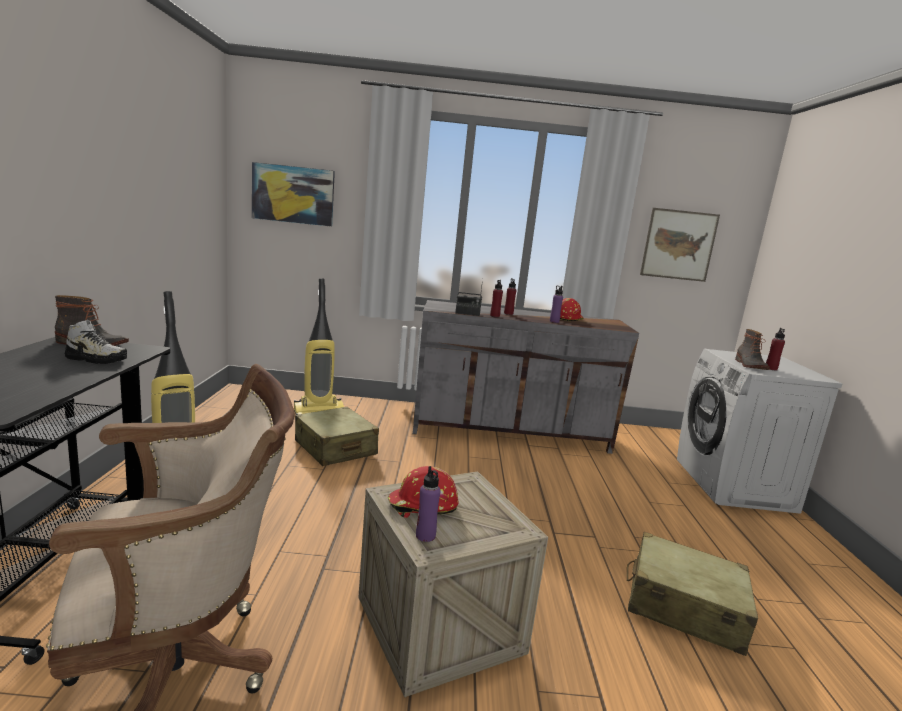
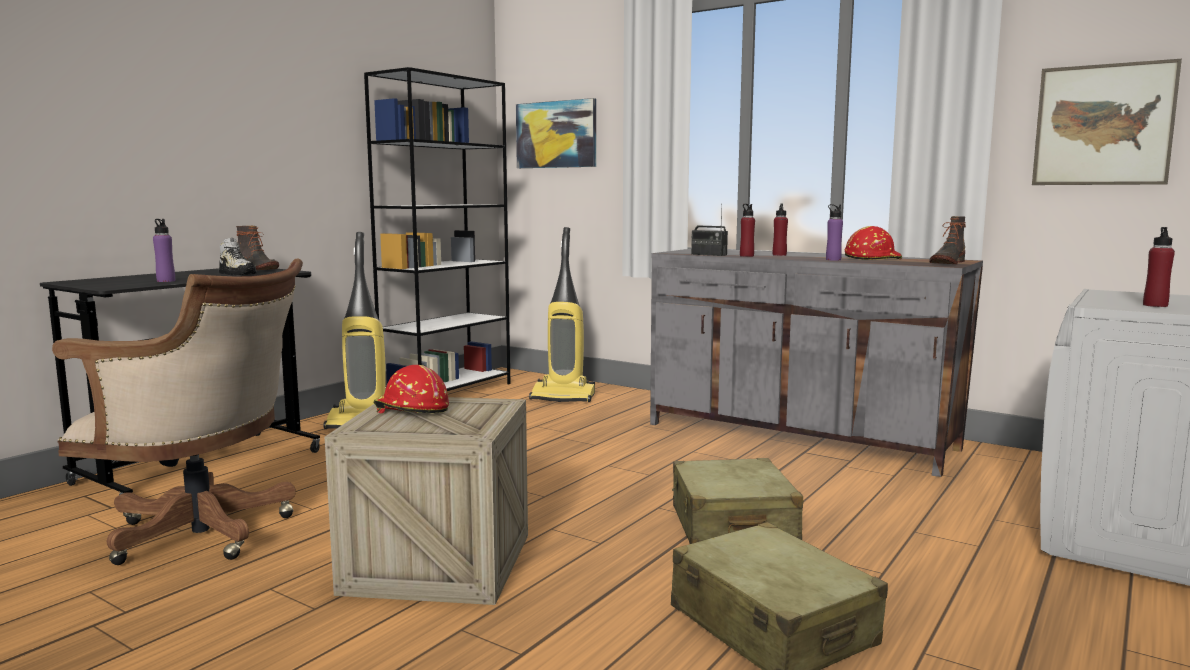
camera: 35 degrees right, 5 degrees down
beige suitcase [295,407,379,466] -> beige suitcase moved to [672,458,803,544]
purple bottle [416,466,441,542] -> purple bottle moved to [153,219,175,282]
boot [735,329,770,370] -> boot moved to [929,216,966,264]
none -> white bookcase [364,67,511,391]

